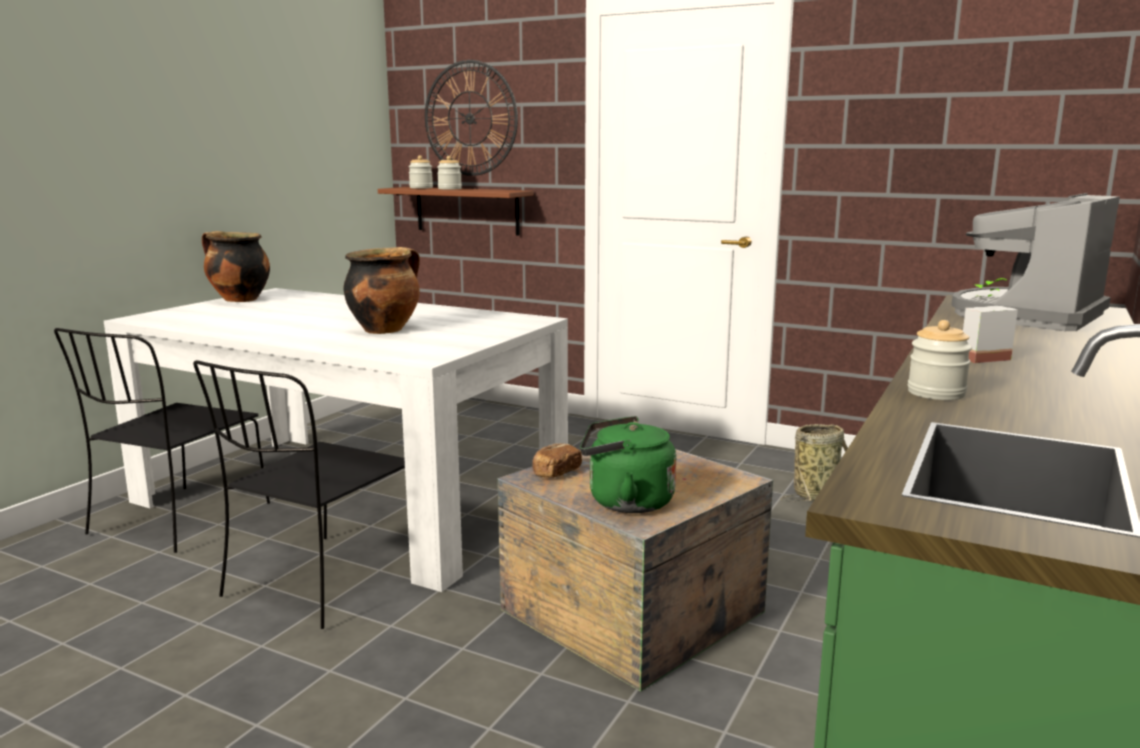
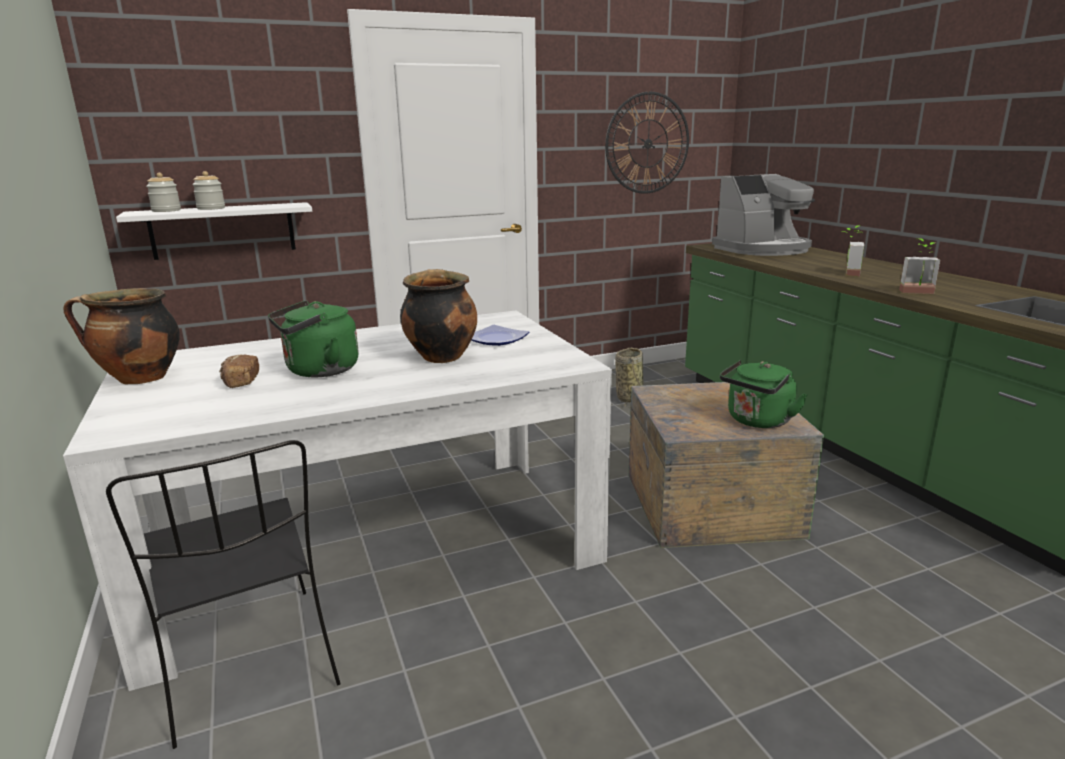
camera: 50 degrees left, 5 degrees up
black chair [193,360,405,629] -> none
brown shelf [378,187,534,235] -> white shelf [116,202,312,260]
wall clock [425,60,518,176] -> wall clock moved to [605,92,689,194]
bread [532,443,582,478] -> bread moved to [219,355,259,388]
jar [908,320,972,400] -> potted plant [899,238,940,294]
coffee machine [951,193,1120,331] -> coffee machine turned 105 degrees counterclockwise [712,174,815,256]
none -> green kettle [268,300,359,377]
none -> plate [472,325,530,346]

